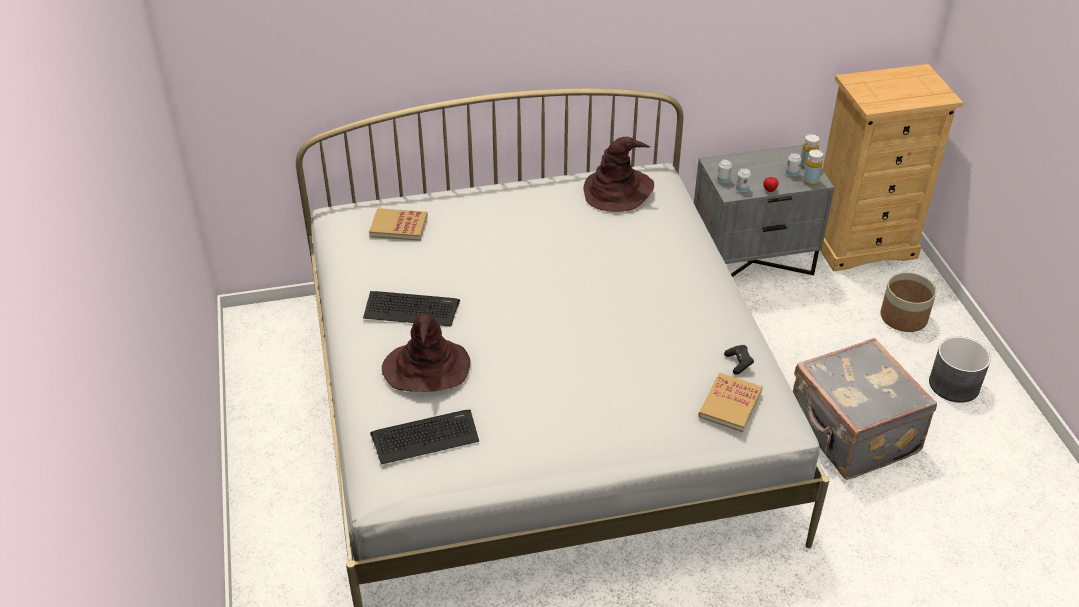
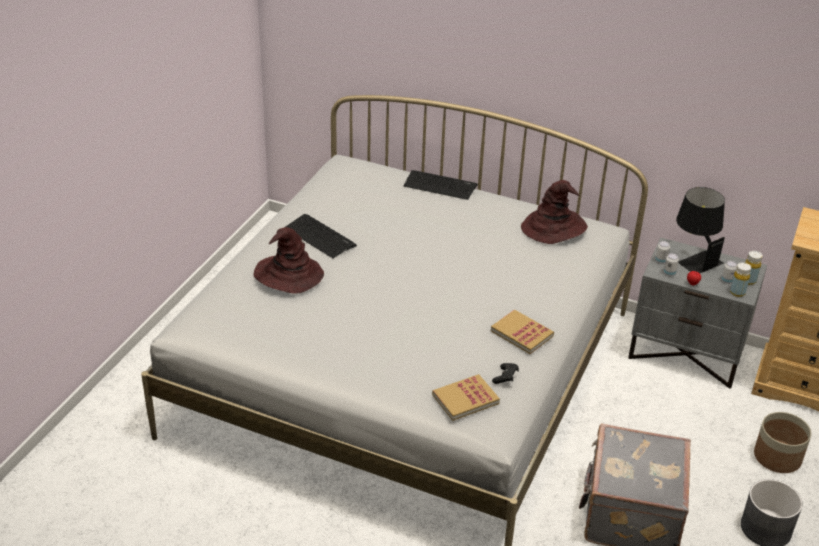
camera: 35 degrees right, 5 degrees down
book [369,208,428,241] -> book moved to [491,309,554,354]
keyboard [370,410,479,465] -> keyboard moved to [404,170,478,200]
none -> black table lamp [676,187,725,273]

